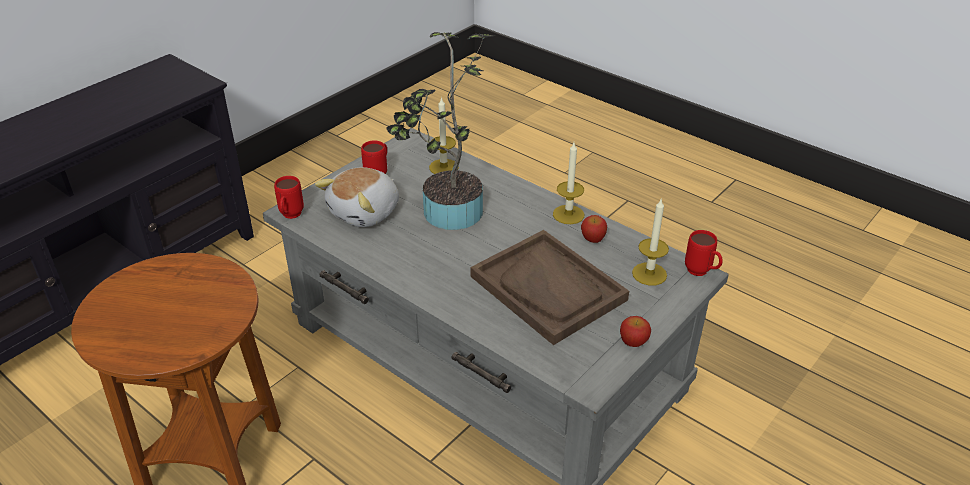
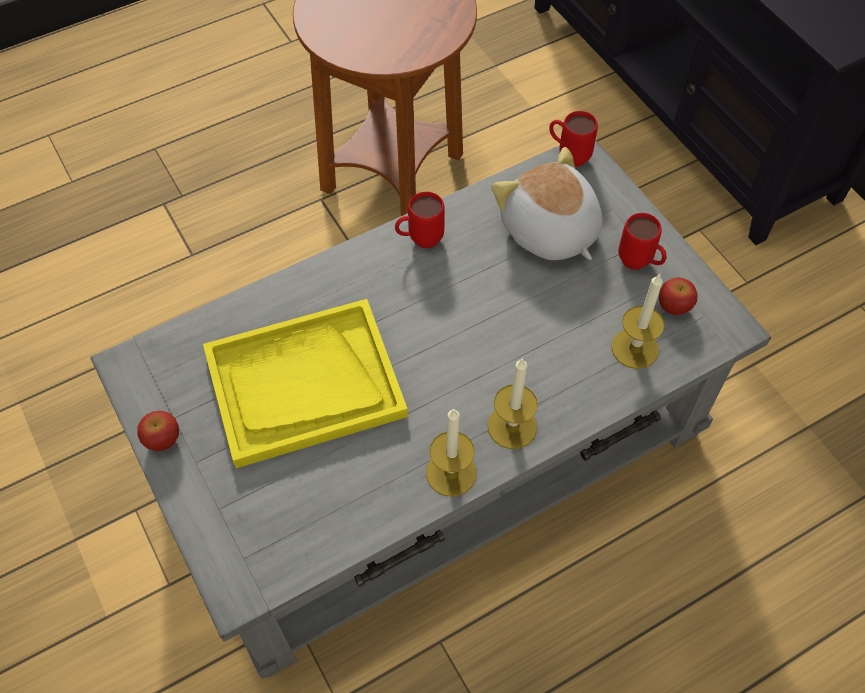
camera: 110 degrees right, 20 degrees up
potted plant [387,32,494,230] -> none
brown tray [470,230,629,345] -> yellow tray [203,299,408,468]
apple [581,215,607,243] -> apple moved to [659,277,697,315]
candle [632,199,669,285] -> candle moved to [488,357,538,449]
red mug [685,230,723,276] -> red mug moved to [395,192,445,248]

